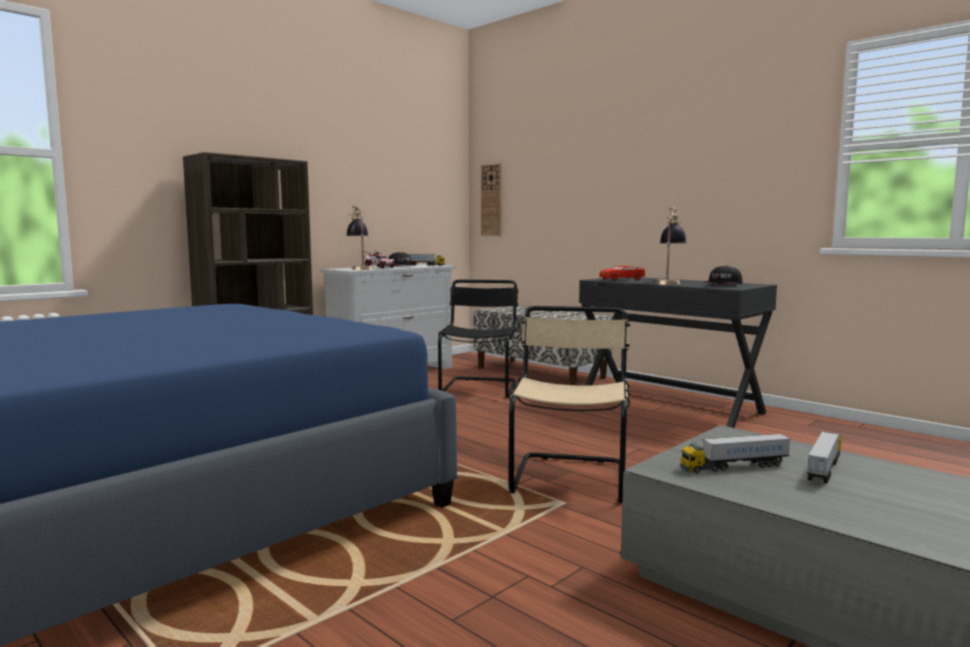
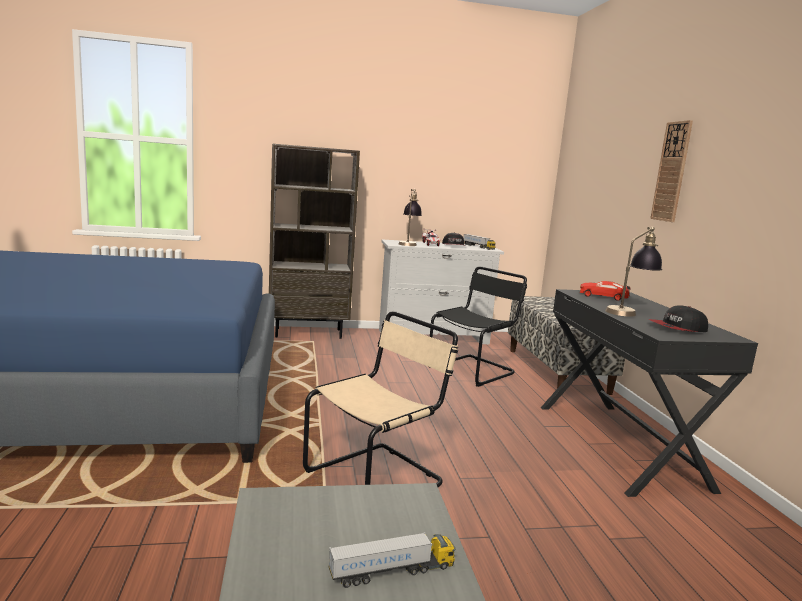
camera: 35 degrees right, 5 degrees up
wall clock [481,164,502,236] -> wall clock moved to [650,120,693,222]
toy truck [680,433,791,473] -> none

